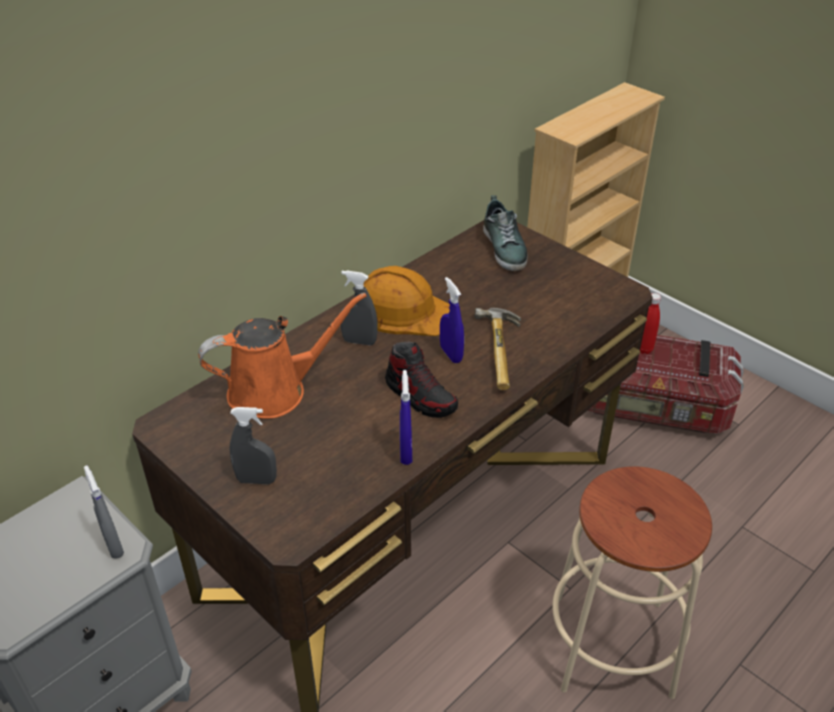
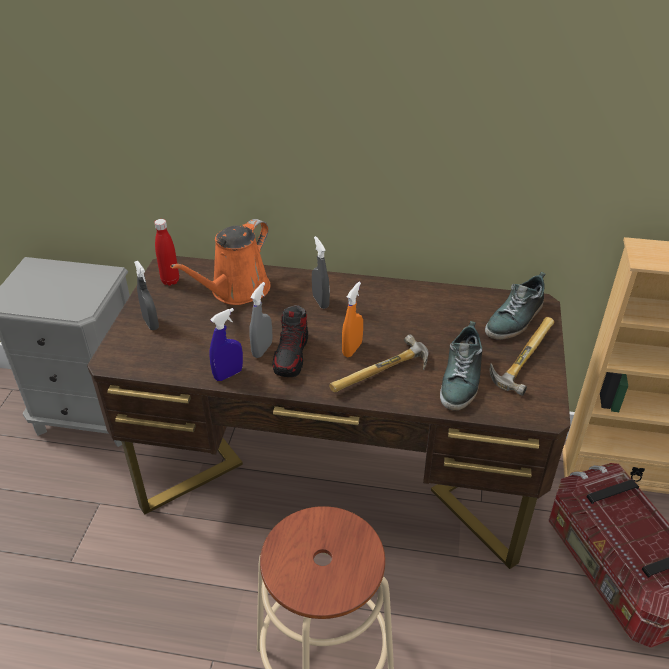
camera: 55 degrees right, 0 degrees up
grey spray bottle [84,465,124,559] -> grey spray bottle moved to [249,282,272,358]
orange watering can [198,292,367,419] -> orange watering can turned 90 degrees clockwise [170,219,271,305]
orange hard hat [364,266,450,336] -> none
blue spray bottle [440,277,464,363] -> orange spray bottle [342,282,363,357]
red bottle [640,293,661,354] -> red bottle moved to [154,219,179,286]
none -> shoe [440,321,483,410]
none -> hammer [489,317,554,396]

